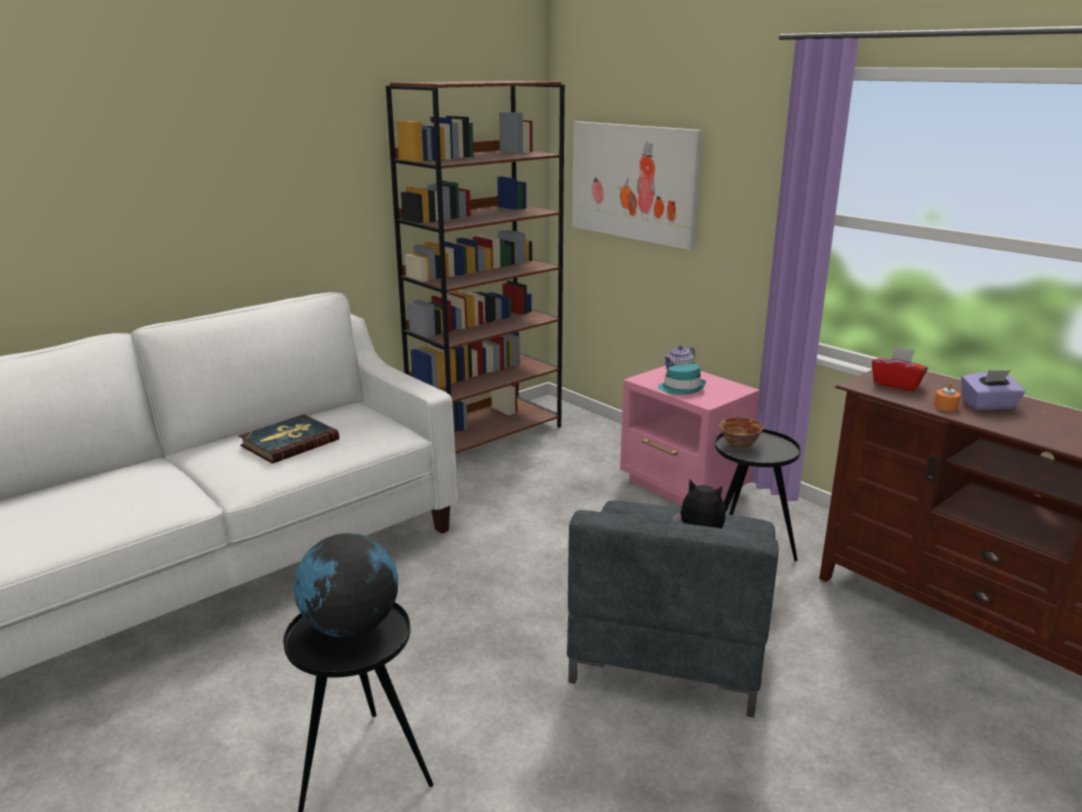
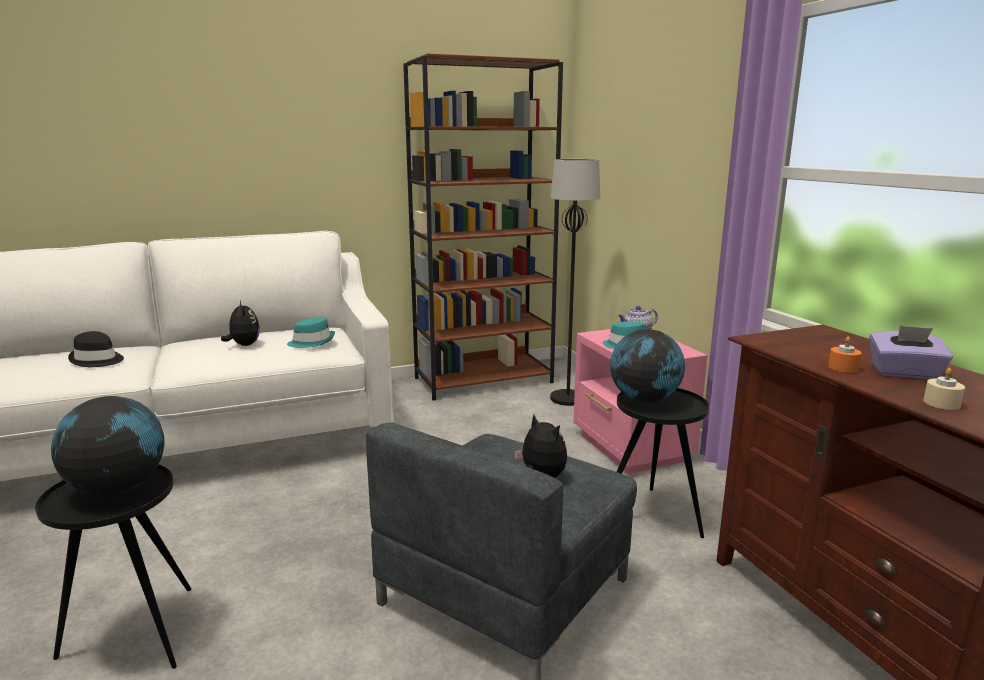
camera: 20 degrees right, 5 degrees down
book [239,414,339,464] -> plush toy [221,301,260,346]
picture [572,121,702,250] -> none
bowl [719,417,763,449] -> globe [610,329,685,403]
red tissue box [872,346,928,391] -> none
none -> black hat [68,331,124,367]
none -> turquoise hat [287,317,335,348]
none -> black floor lamp [550,159,600,406]
none -> beige candle [923,368,965,410]

